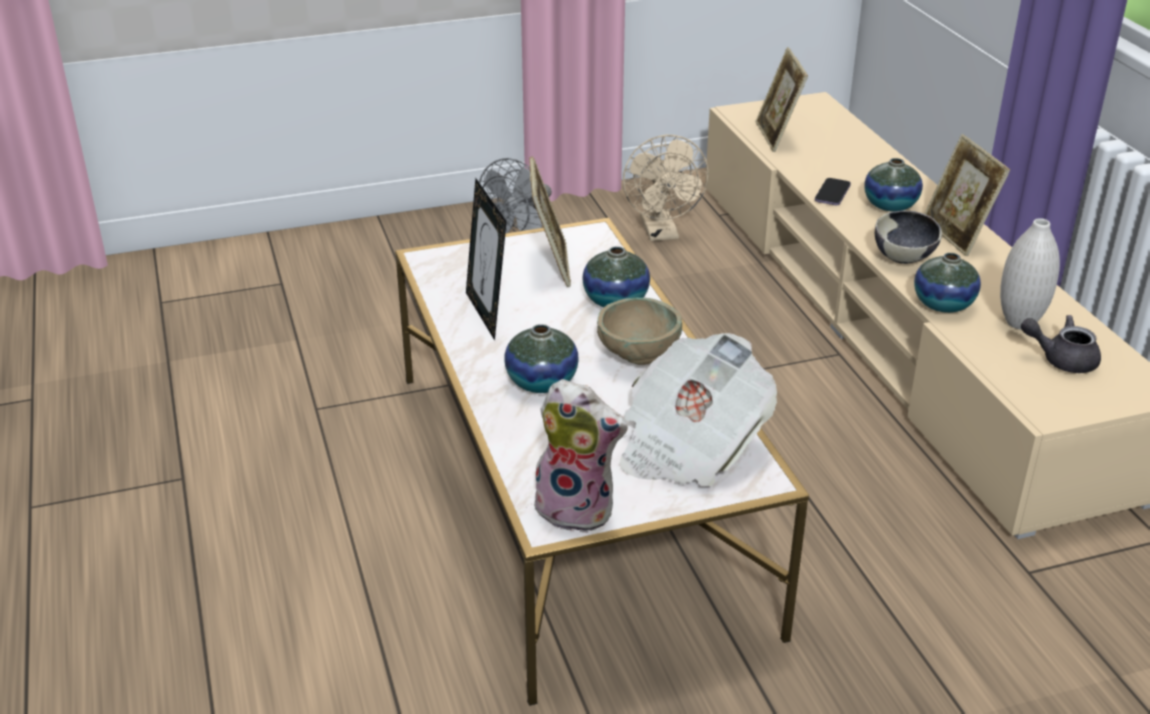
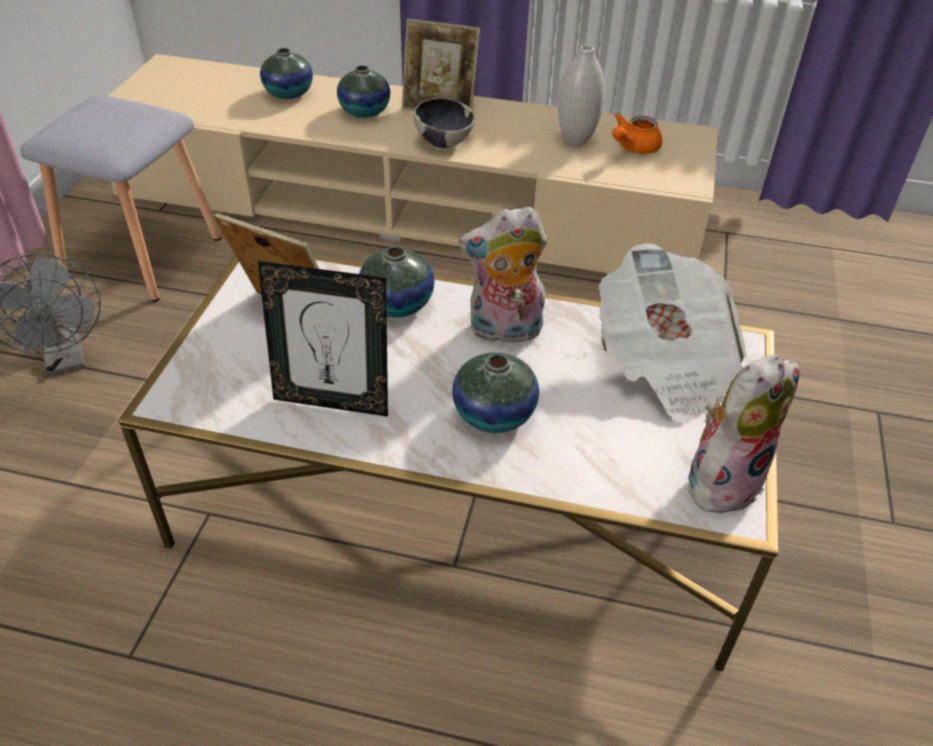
camera: 60 degrees left, 10 degrees up
beige bowl [597,298,682,365] -> plush toy [459,206,547,347]
beige fan [623,135,709,241] -> grey stool [20,95,221,302]
picture frame [756,47,808,152] -> none
phone [815,178,851,205] -> none
vase [914,253,981,313] -> vase moved to [260,48,313,99]
grey teapot [1021,315,1101,373] -> orange teapot [612,113,662,154]

